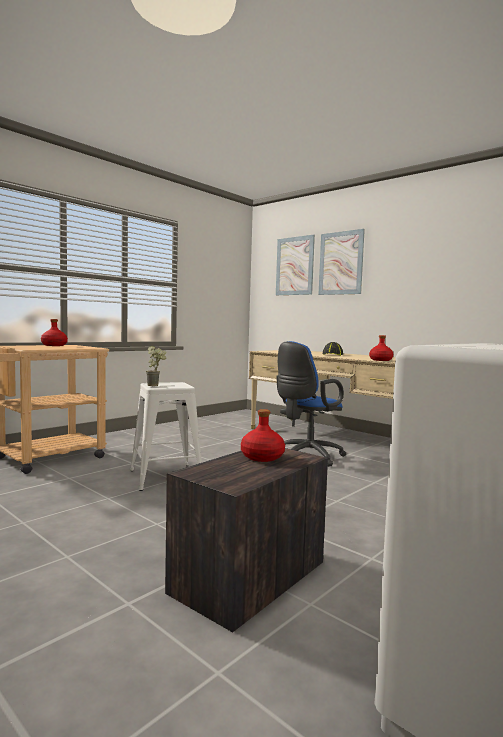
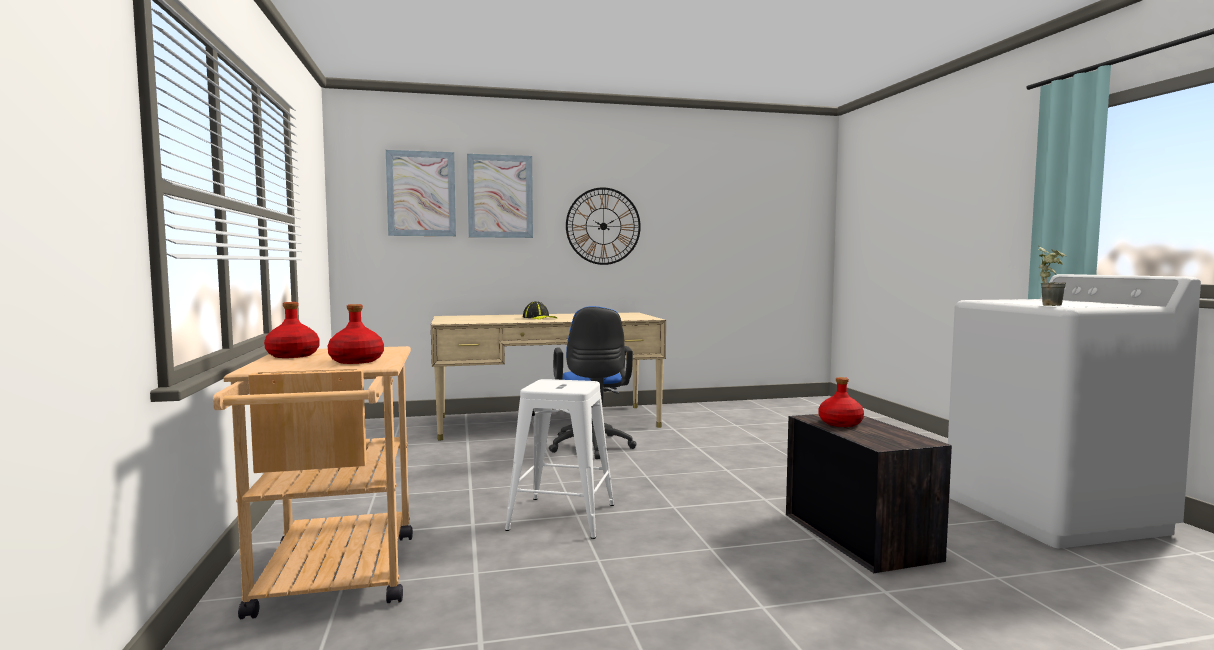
camera: 55 degrees left, 0 degrees up
potted plant [146,346,166,386] -> potted plant moved to [1038,245,1066,306]
red bottle [369,335,393,361] -> red bottle moved to [328,304,384,364]
none -> wall clock [566,187,641,265]

